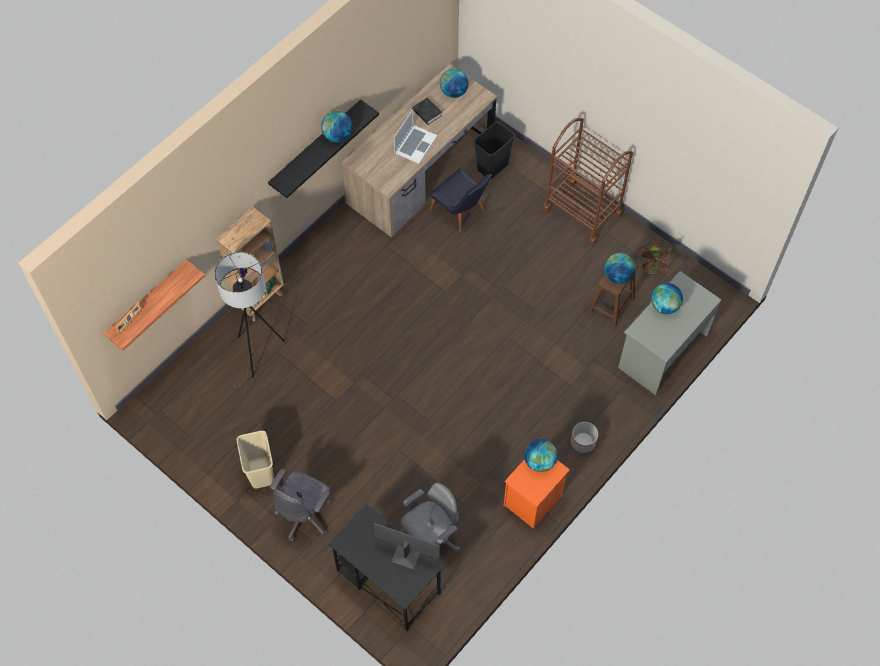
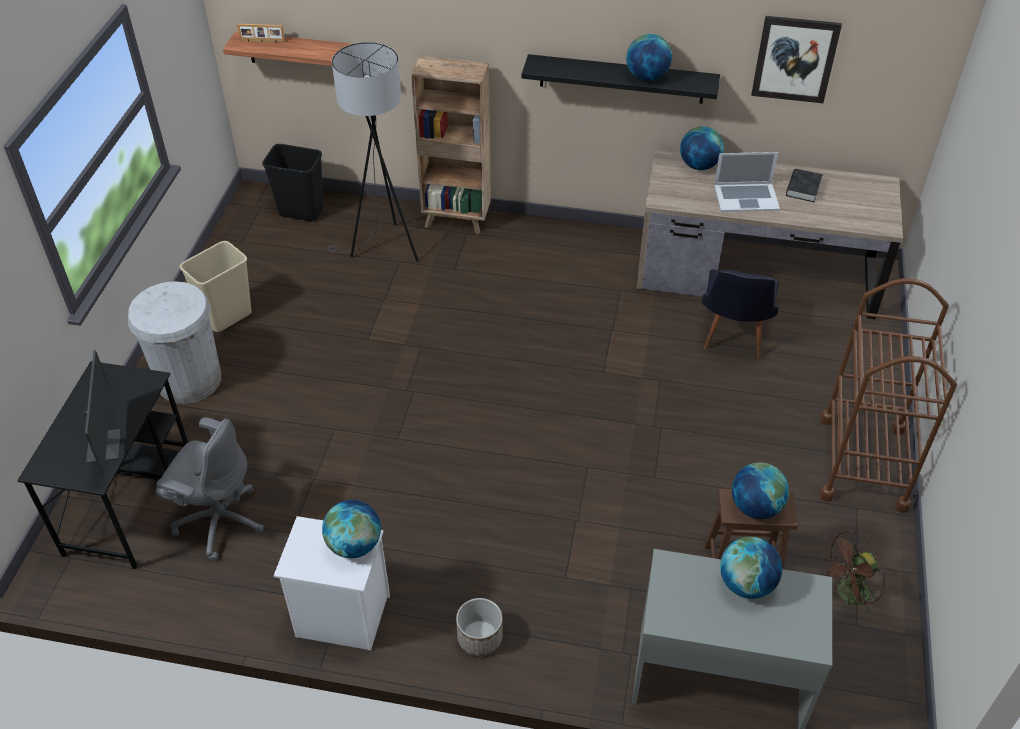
camera: 60 degrees right, 15 degrees down
grey office chair [270,468,332,542] -> white trash can [128,281,221,404]
globe [440,69,469,98] -> globe moved to [680,126,724,170]
black trash can [473,122,515,179] -> black trash can moved to [262,144,323,222]
orange nightstand [503,459,570,528] -> white nightstand [274,516,390,650]
none -> picture [751,16,842,103]

